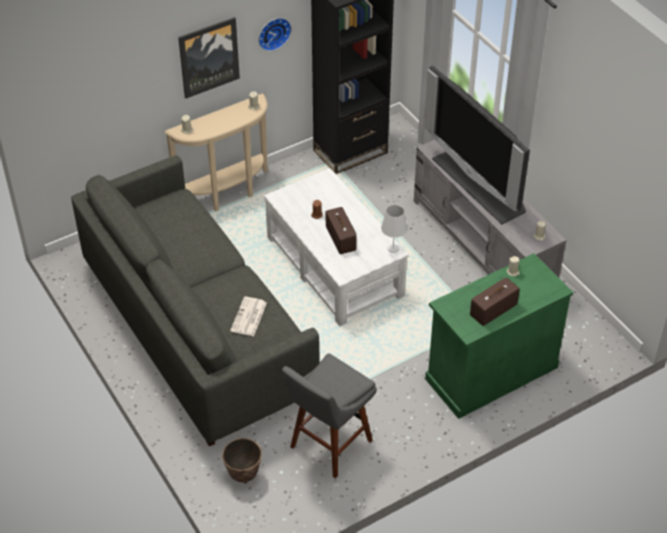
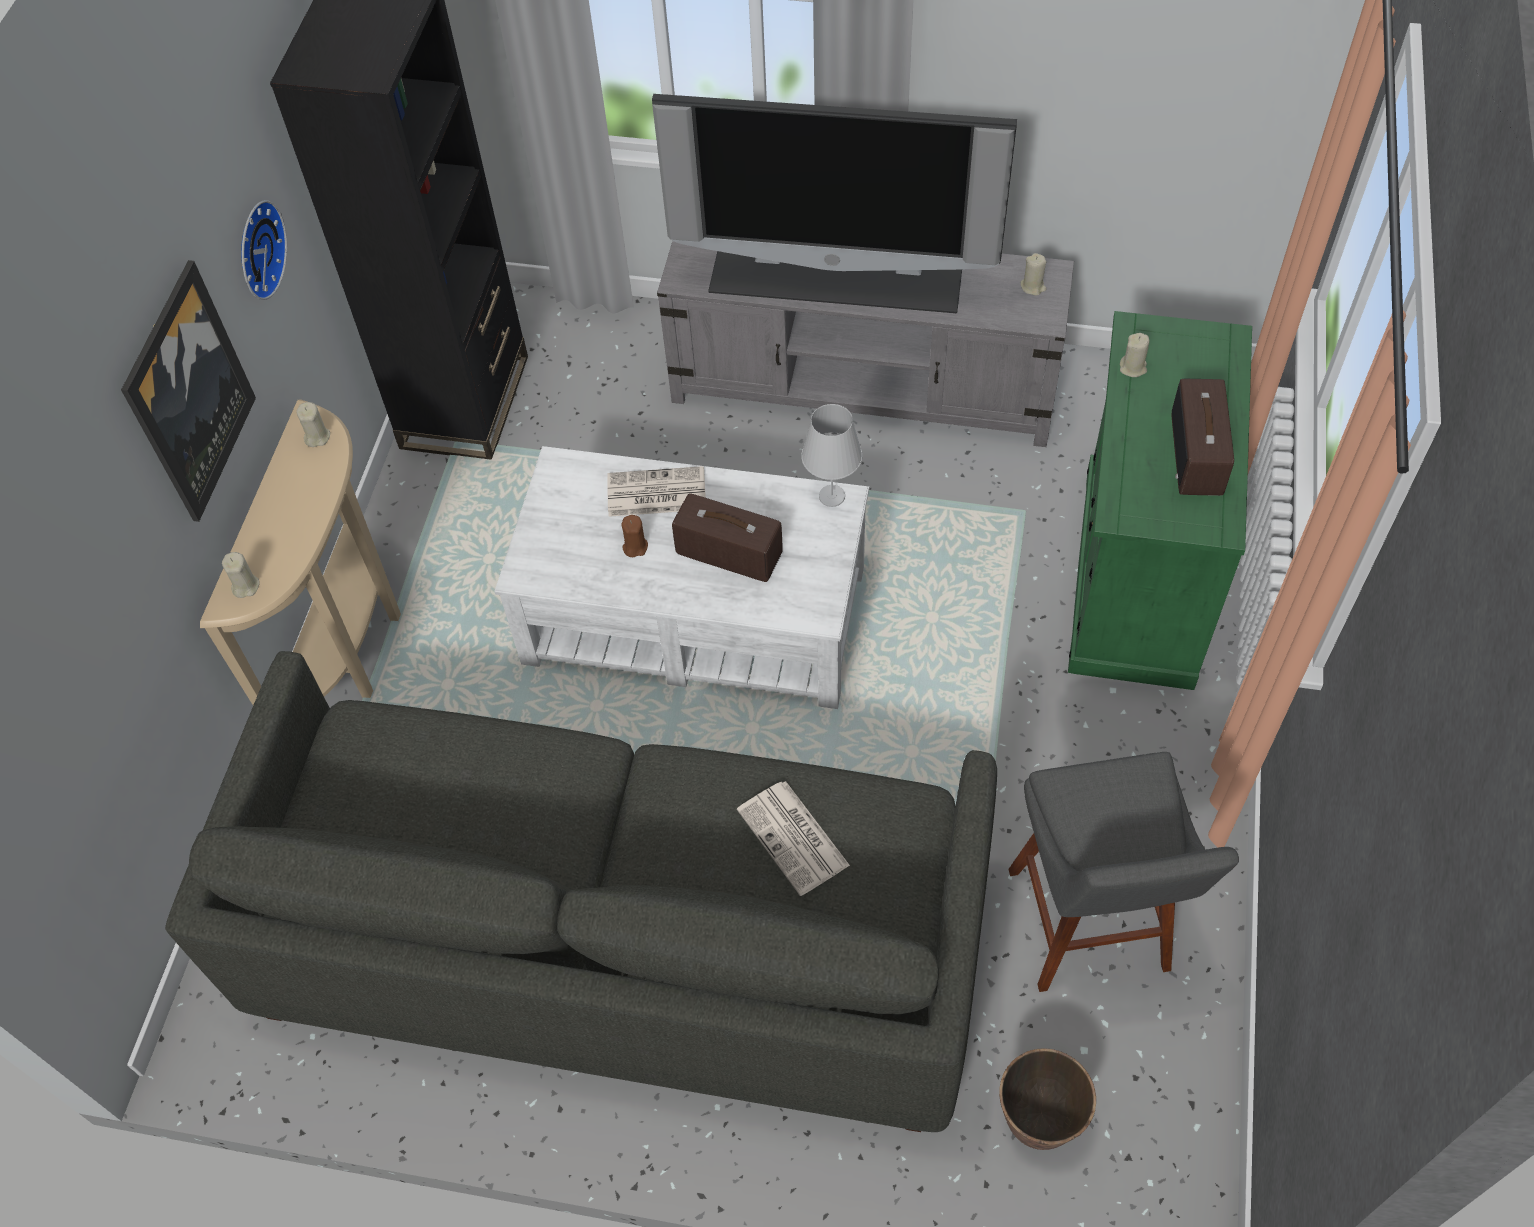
camera: 45 degrees left, 10 degrees up
none -> newspaper [607,466,706,517]

